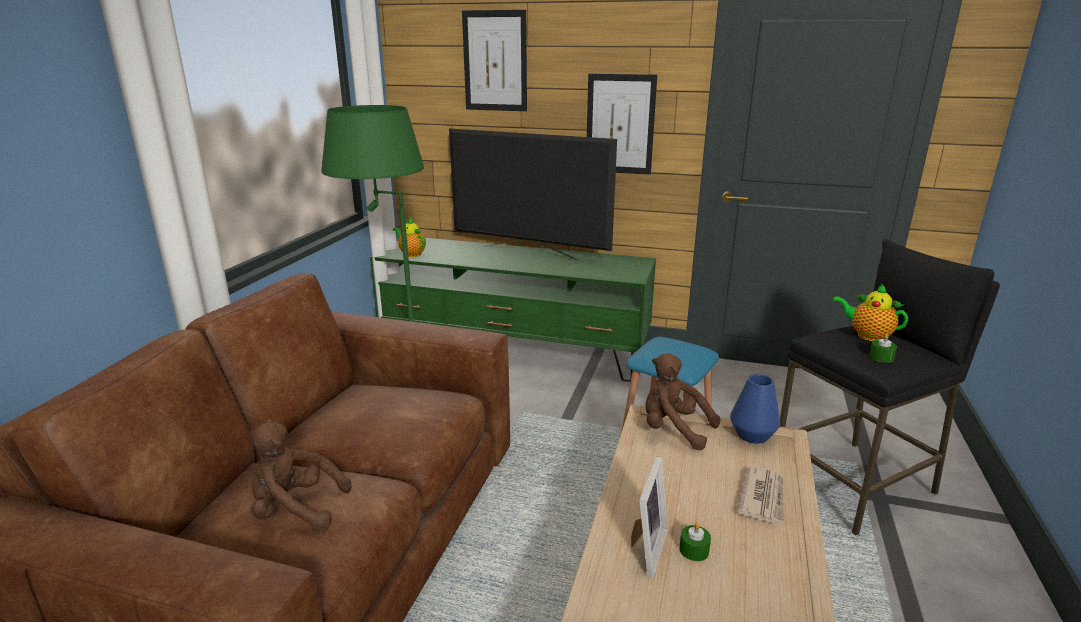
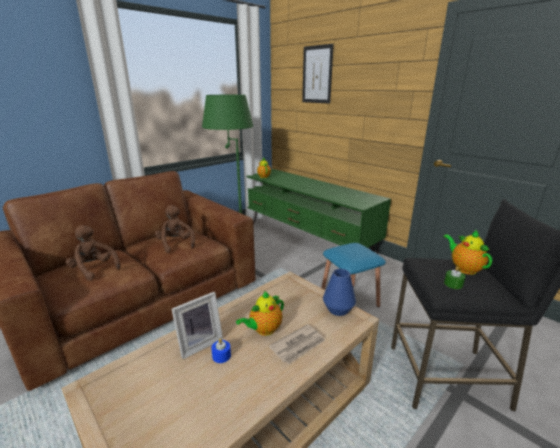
camera: 30 degrees right, 0 degrees up
television [449,129,617,260] -> none
picture [587,74,657,175] -> none
brown plush toy [646,353,720,450] -> brown plush toy moved to [155,205,195,253]
green candle [679,523,711,561] -> blue candle [211,339,231,363]
none -> teapot [236,291,284,336]

